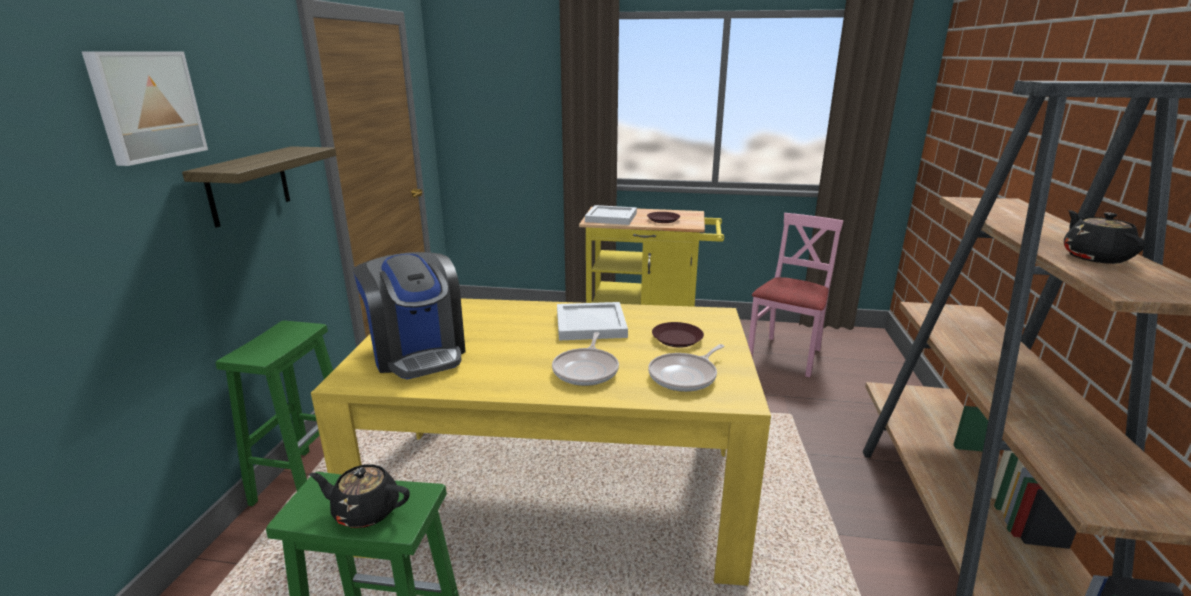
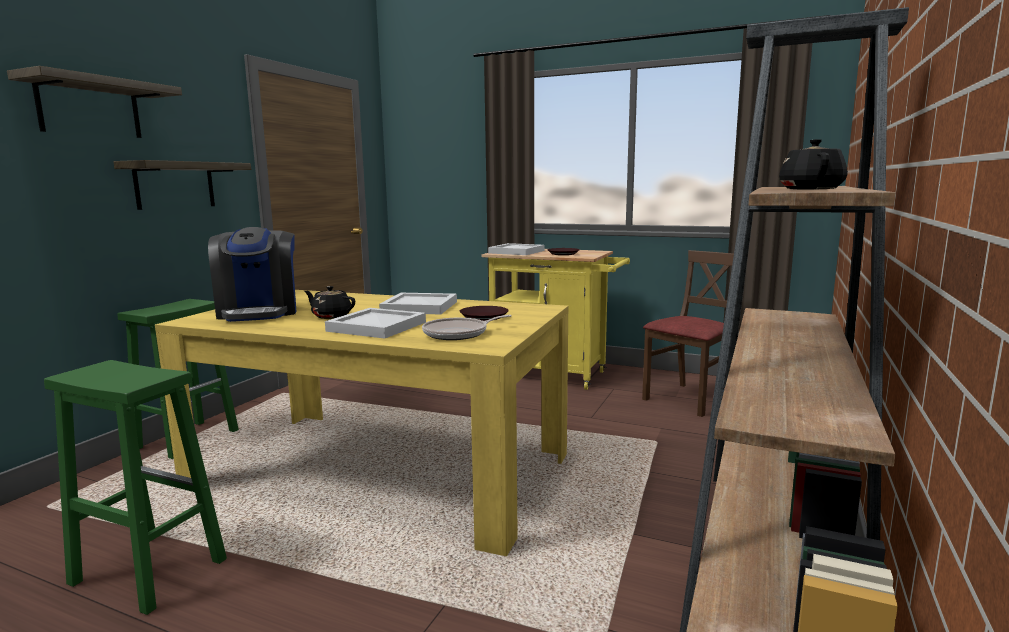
camera: 15 degrees right, 10 degrees down
picture [82,51,208,166] -> shelf [7,66,182,138]
black teapot [309,464,410,528] -> black teapot moved to [304,286,355,319]
frying pan [552,332,619,386] -> white tray [325,308,426,339]
pink chair [748,213,844,377] -> brown chair [642,250,734,417]

